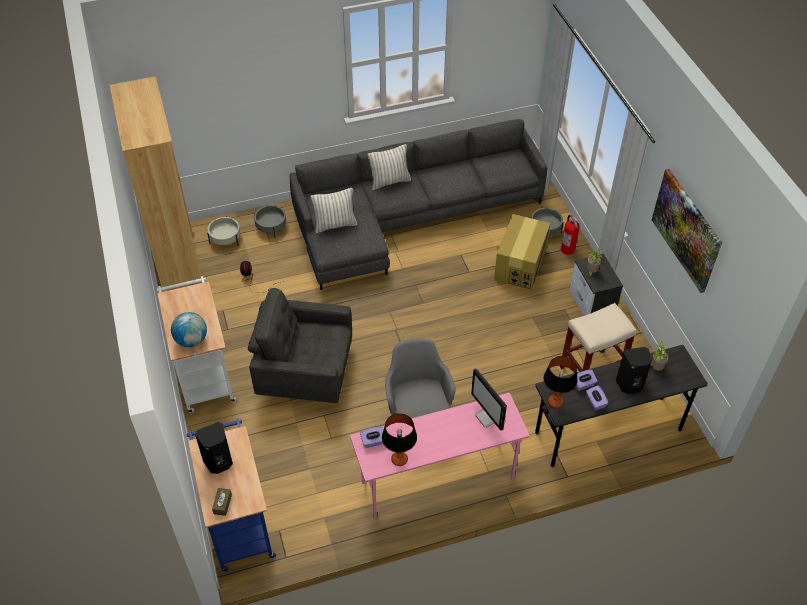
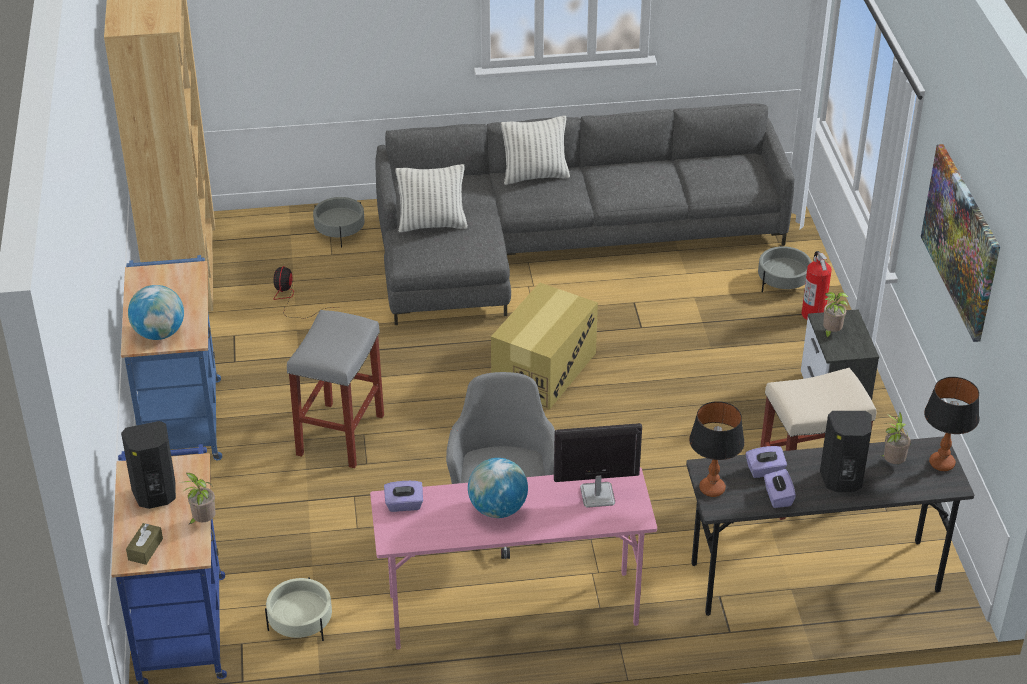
camera: 10 degrees right, 10 degrees down
white cart [157,276,236,413] -> blue cart [121,255,222,461]
beige planter [207,216,240,245] -> beige planter moved to [265,577,332,641]
grey armchair [248,288,352,403] -> grey stool [287,310,384,468]
table lamp [382,413,417,466] -> table lamp moved to [924,377,979,471]
monitor [471,369,507,431] -> monitor turned 105 degrees clockwise [554,423,642,508]
cardboard box [494,214,550,290] -> cardboard box moved to [491,283,598,409]
none -> potted plant [179,473,215,525]
none -> globe [468,458,528,518]

